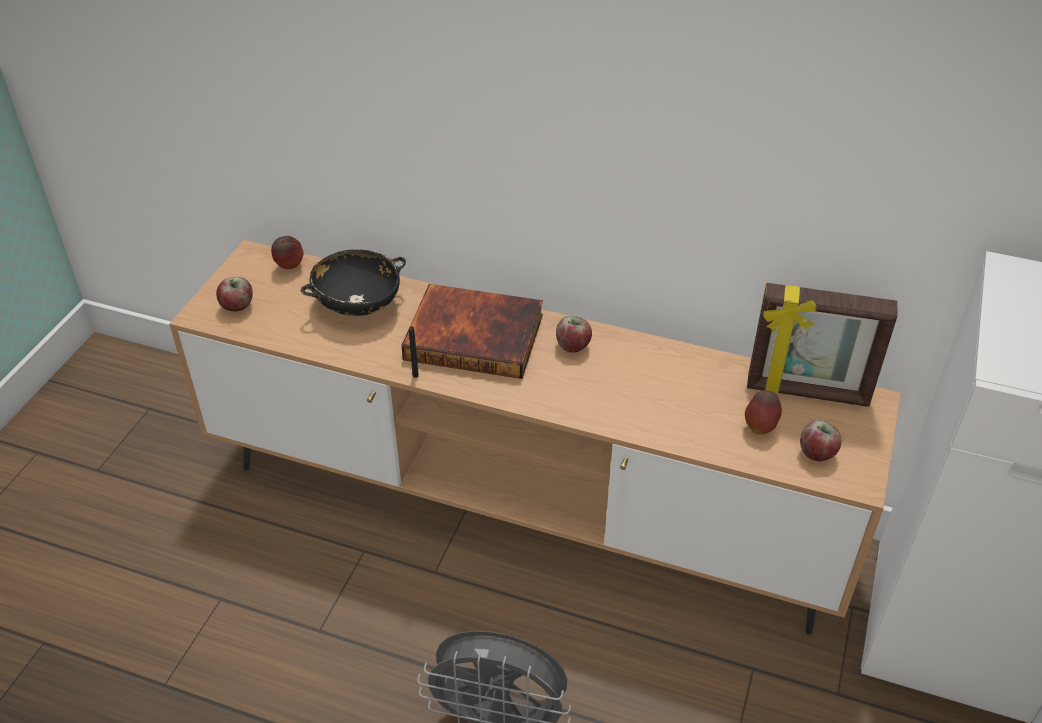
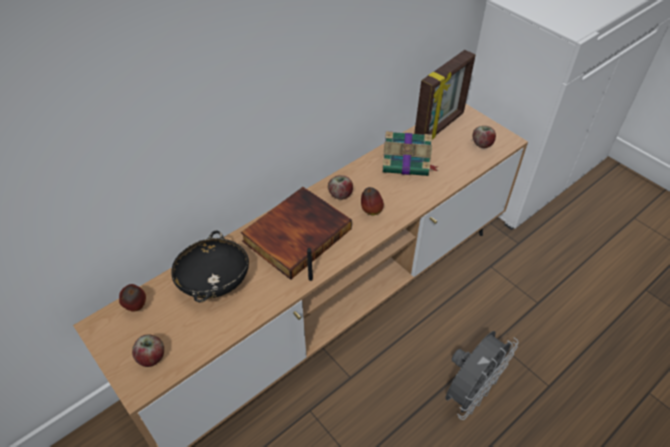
camera: 60 degrees left, 5 degrees up
apple [745,390,782,435] -> apple moved to [361,187,384,216]
none -> book [382,131,438,176]

